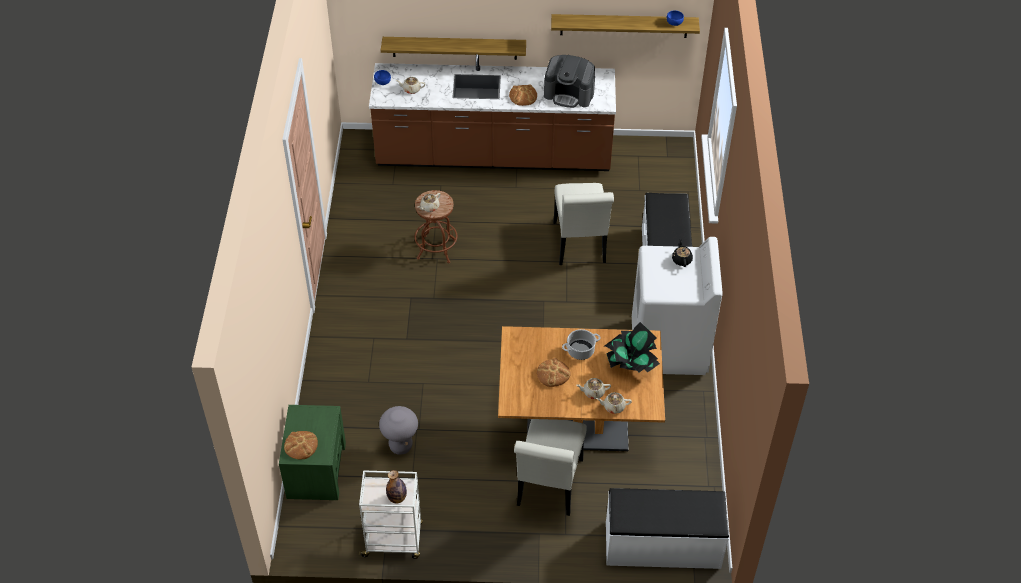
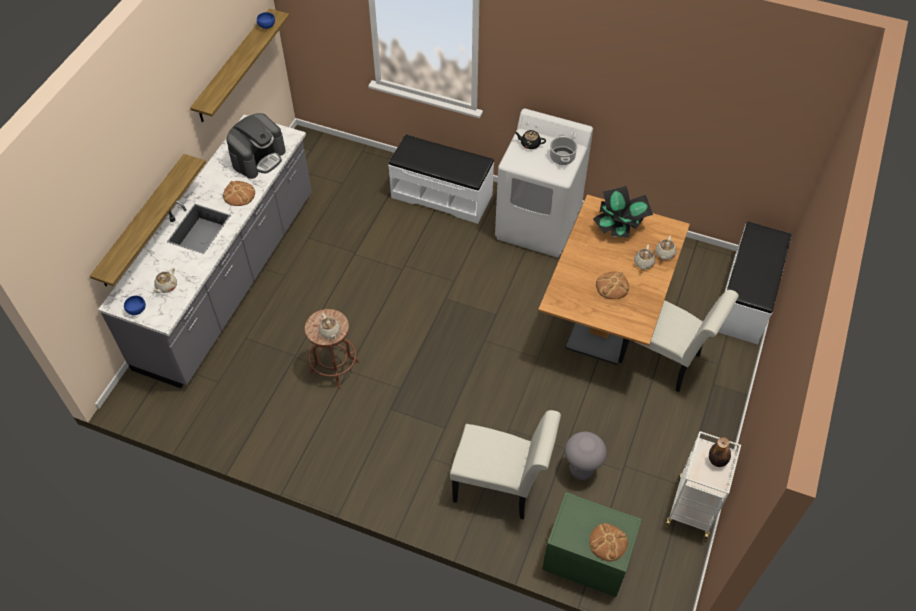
camera: 70 degrees left, 5 degrees up
brown counter [369,54,616,171] -> grey counter [98,115,312,388]
white chair [553,183,614,265] -> white chair moved to [450,410,561,519]
cooking pot [562,329,600,360] -> cooking pot moved to [550,134,578,165]

